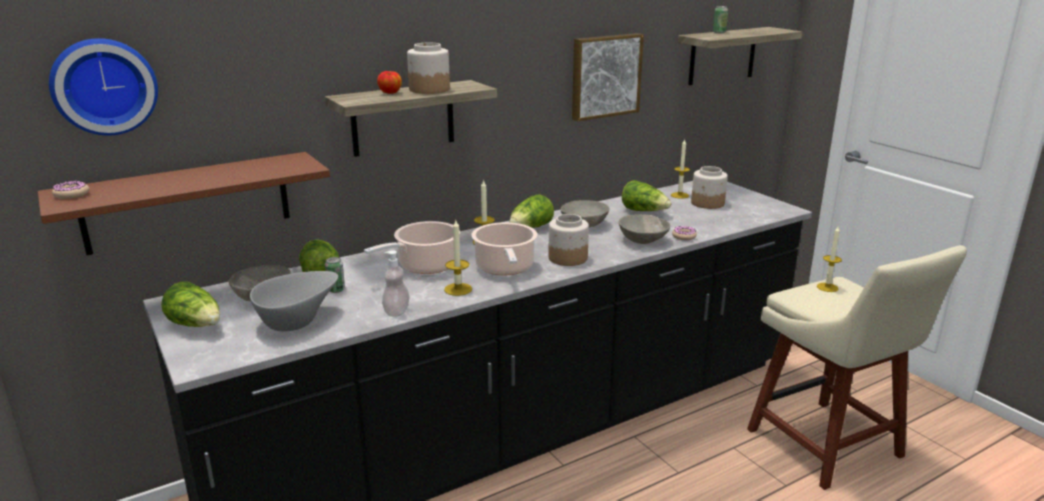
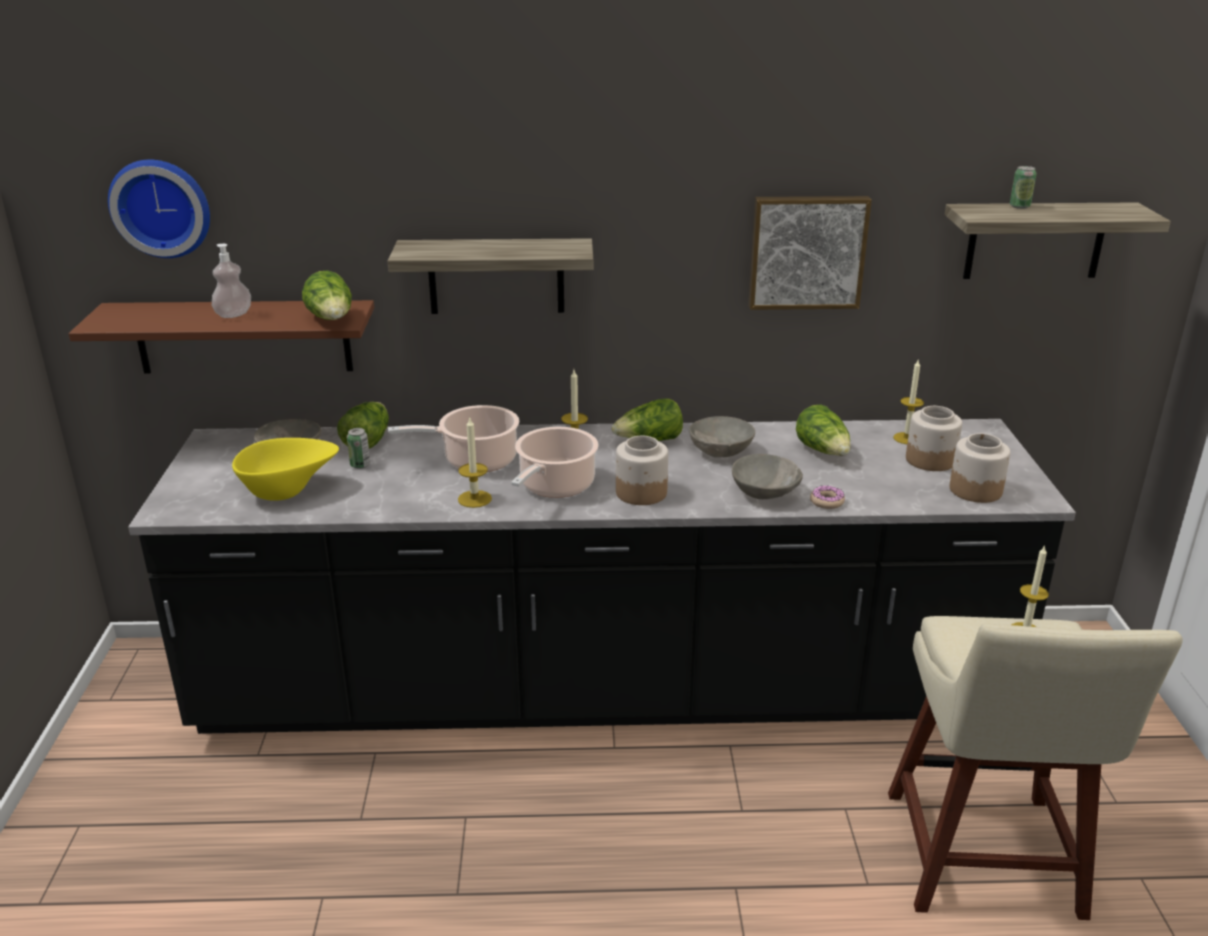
camera: 30 degrees right, 5 degrees up
donut [52,181,89,199] -> none
lettuce [161,281,220,327] -> lettuce moved to [302,271,352,320]
grey bowl [250,271,338,331] -> yellow bowl [232,438,339,501]
apple [377,71,402,94] -> none
soap dispenser [382,250,410,317] -> soap dispenser moved to [212,244,251,318]
jar [407,43,450,94] -> jar moved to [950,433,1011,503]

